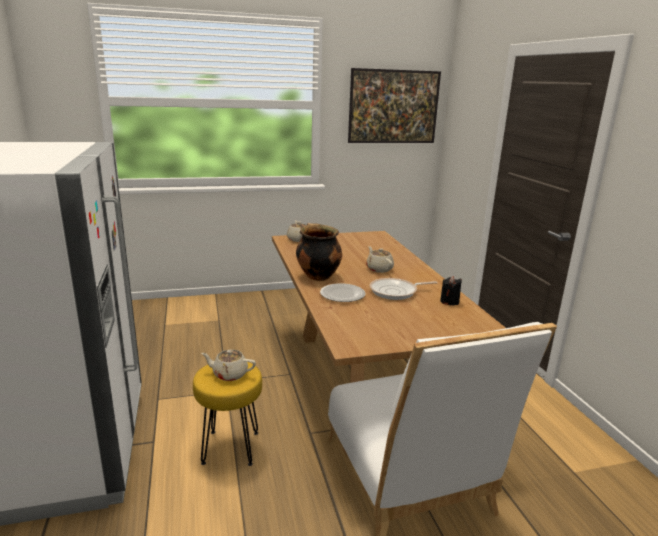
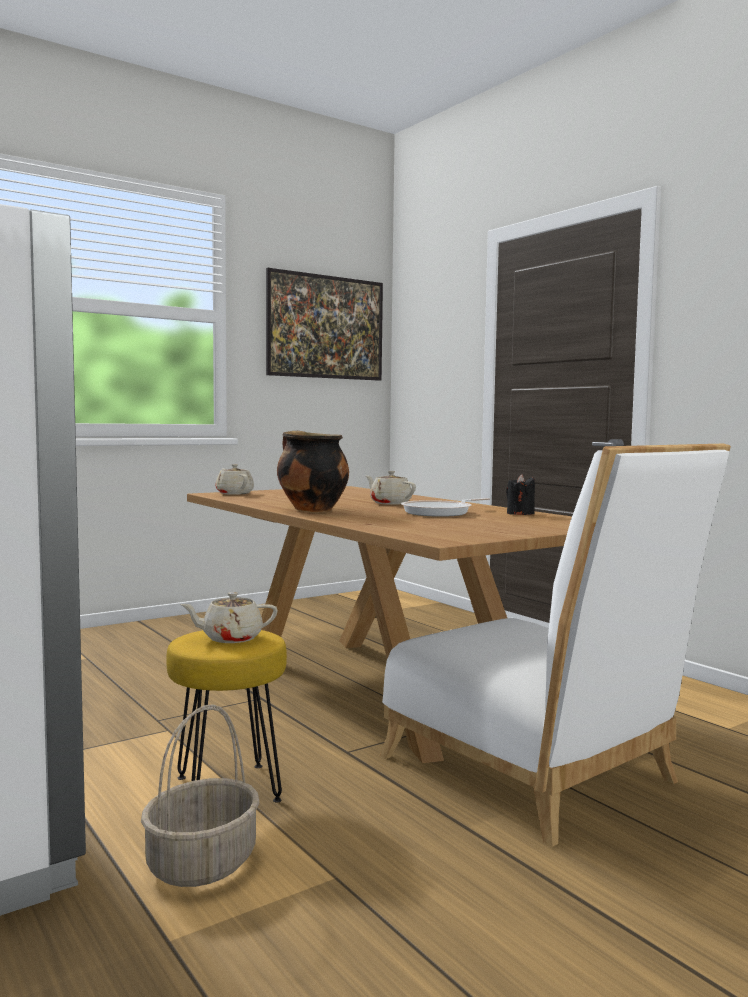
camera: 20 degrees left, 15 degrees down
plate [320,283,366,302] -> none
none -> basket [141,704,260,887]

